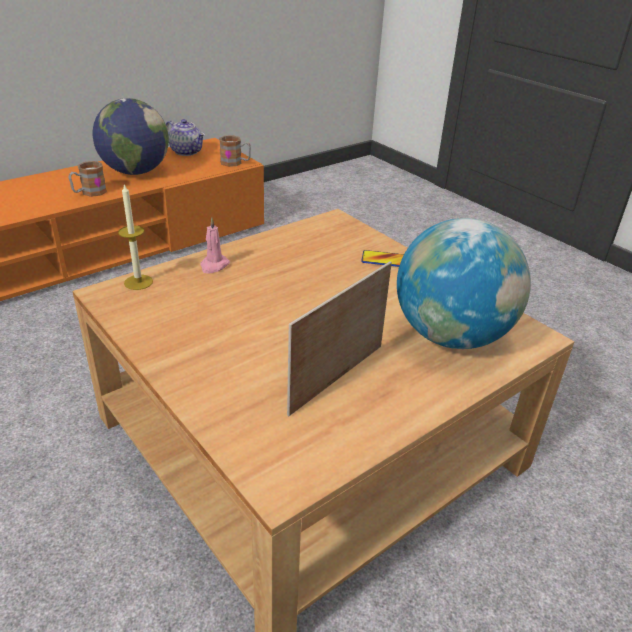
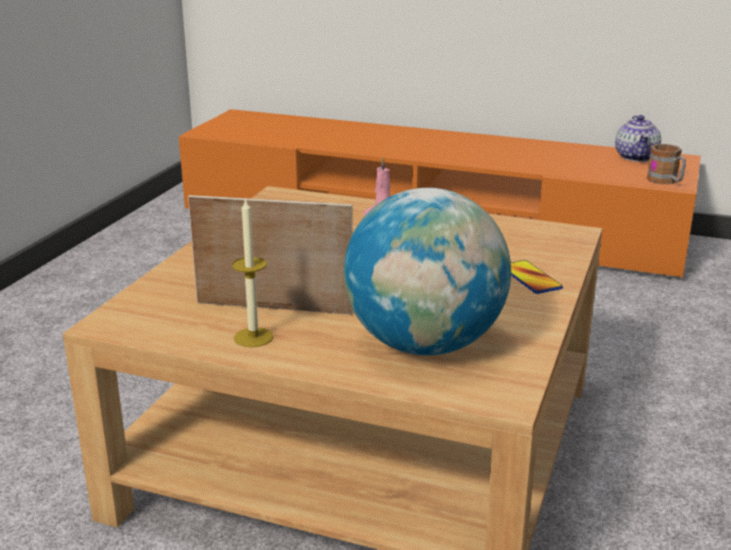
camera: 60 degrees right, 10 degrees down
mug [69,161,107,197] -> none
globe [93,98,169,175] -> none
candle [118,183,153,290] -> candle moved to [232,197,274,347]

